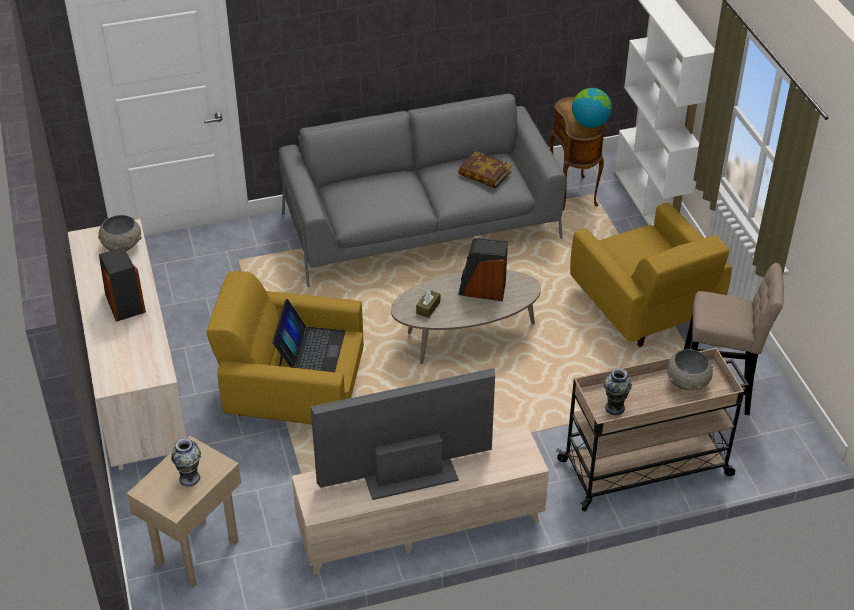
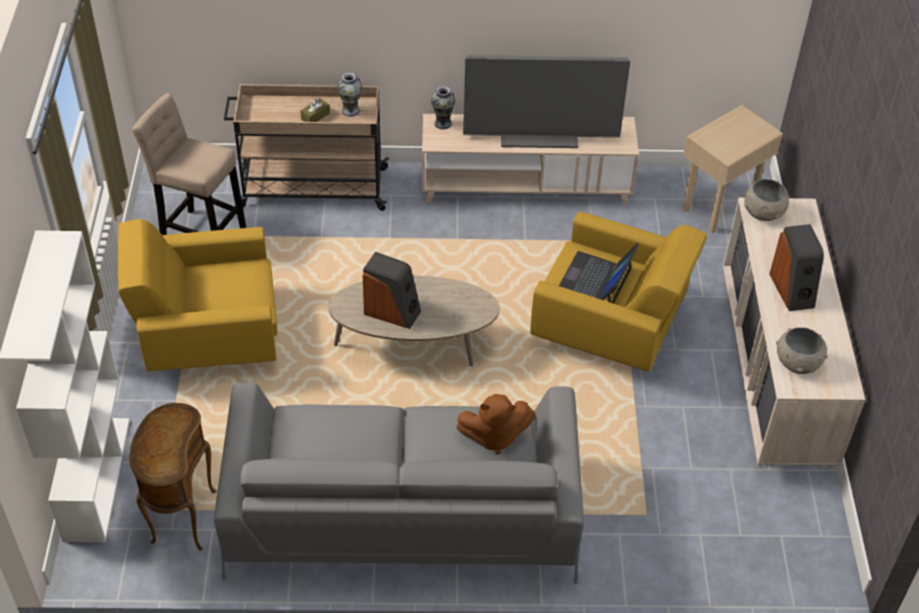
camera: 165 degrees left, 5 degrees up
vase [171,438,201,487] -> vase moved to [431,86,456,129]
brown tissue box [416,289,440,318] -> brown tissue box moved to [300,98,330,122]
book [459,151,512,188] -> none
yellow armchair [570,203,732,347] -> yellow armchair turned 90 degrees counterclockwise [118,219,278,371]
globe [572,88,612,128] -> none
grey bowl [667,349,713,390] -> grey bowl moved to [744,179,789,221]
none -> brown plush toy [456,394,535,455]

